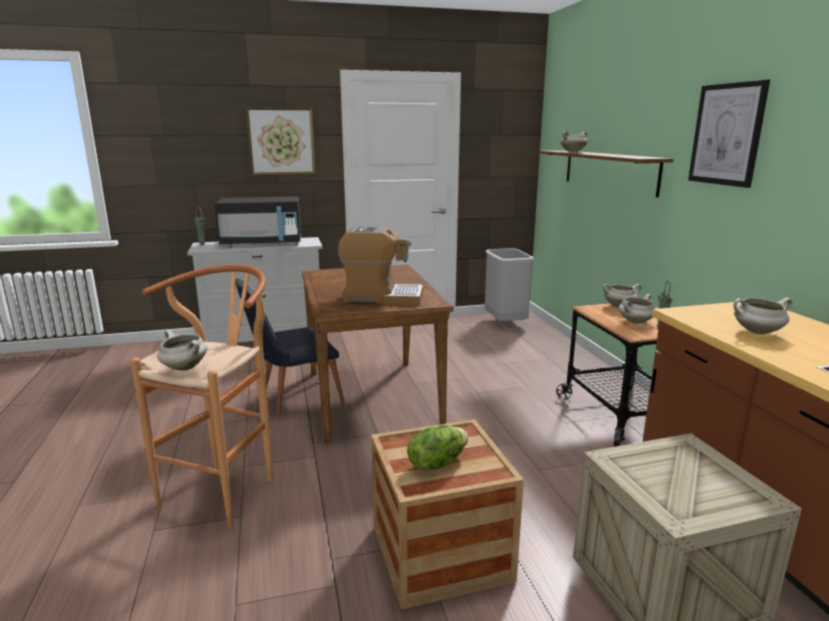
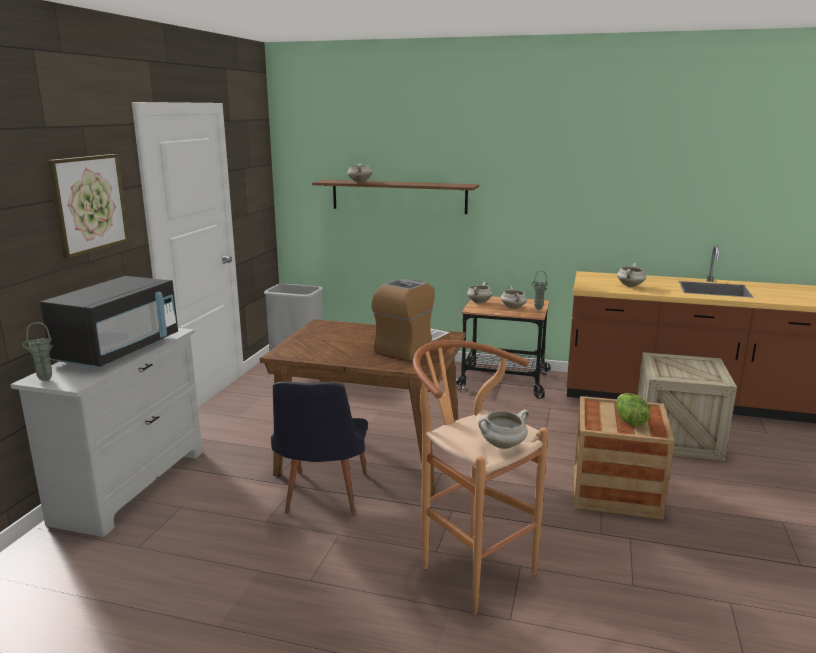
camera: 60 degrees left, 0 degrees up
picture [688,79,770,188] -> none

